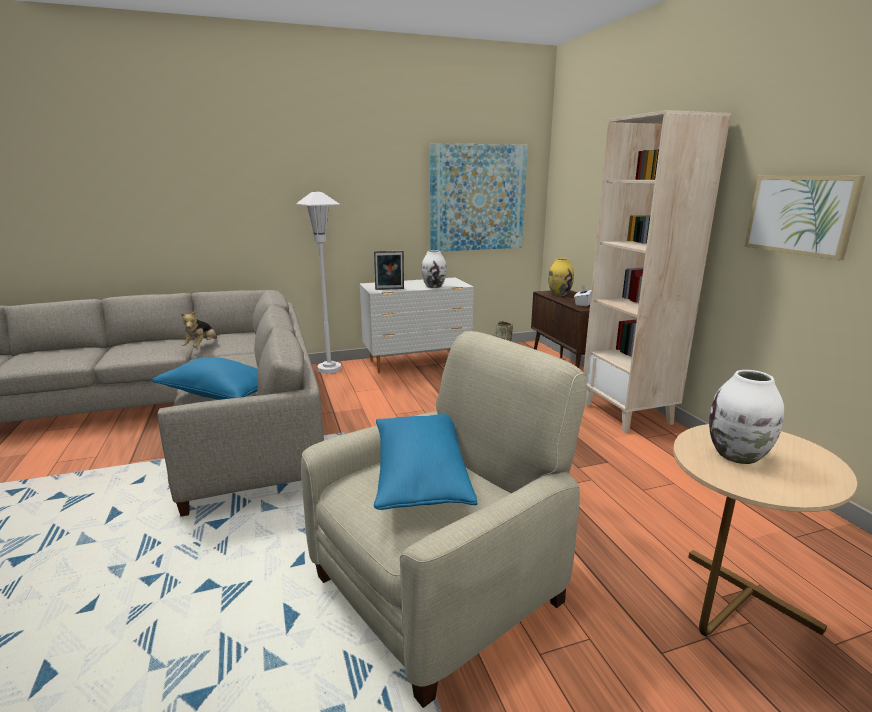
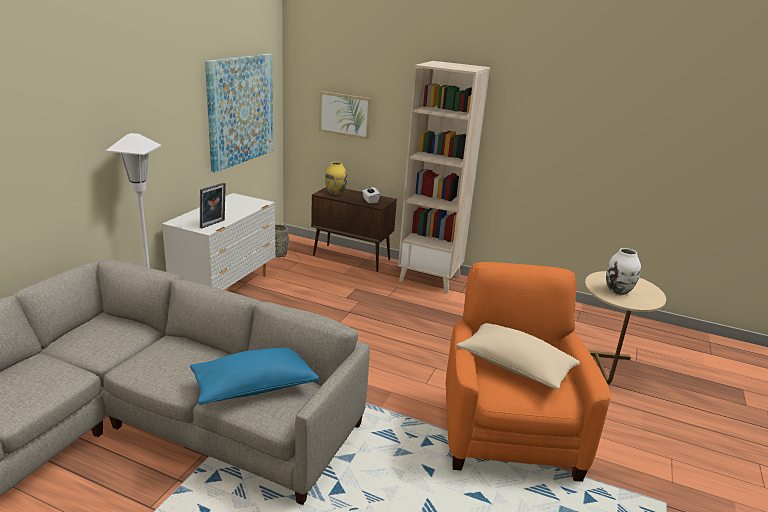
camera: 50 degrees left, 5 degrees up
plush toy [181,311,217,348] -> none
beige armchair [301,331,587,708] -> orange armchair [446,262,611,482]
blue pillow [374,414,478,510] -> beige pillow [456,323,580,390]
white vase [421,250,447,288] -> none
picture [744,176,865,260] -> picture moved to [319,91,372,139]

